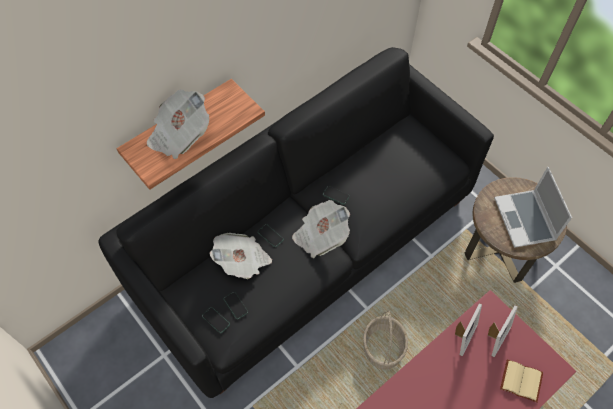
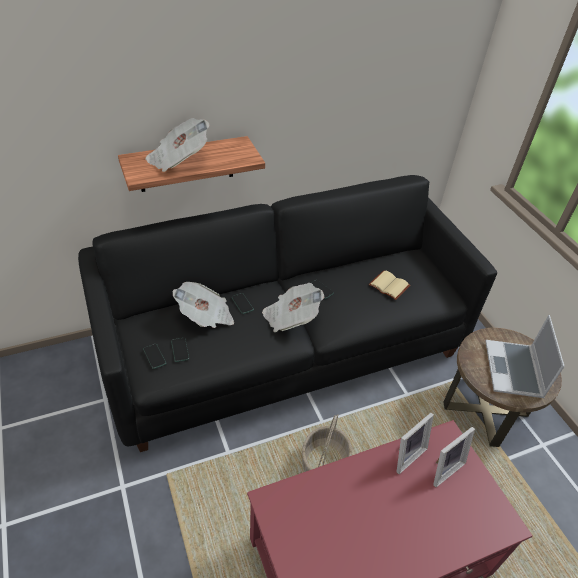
camera: 15 degrees right, 15 degrees down
beige book [500,359,543,403] -> beige book moved to [369,270,410,300]

